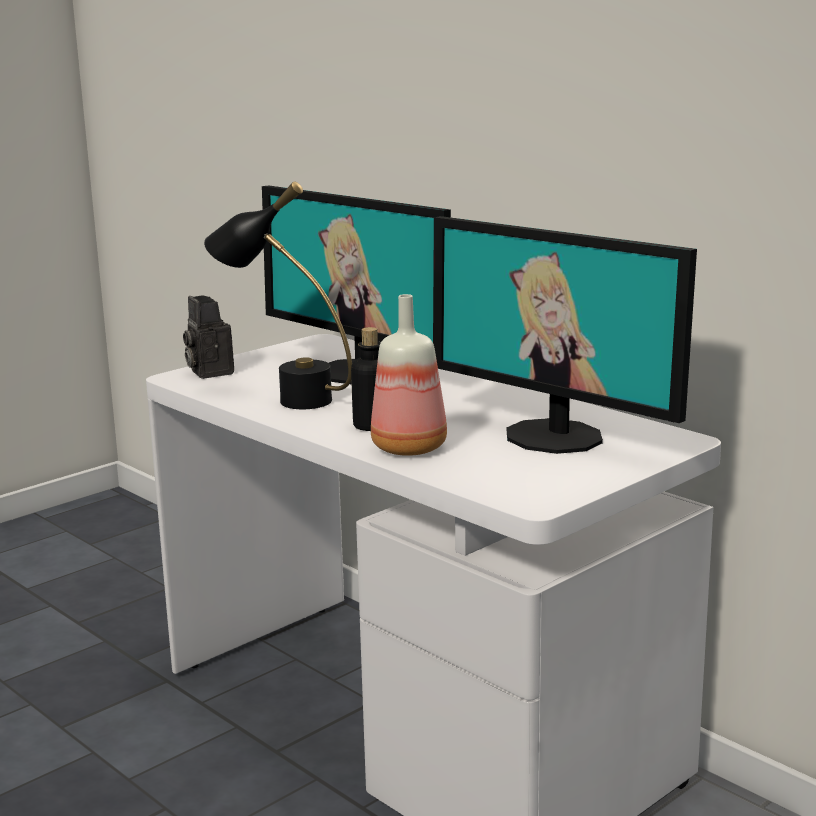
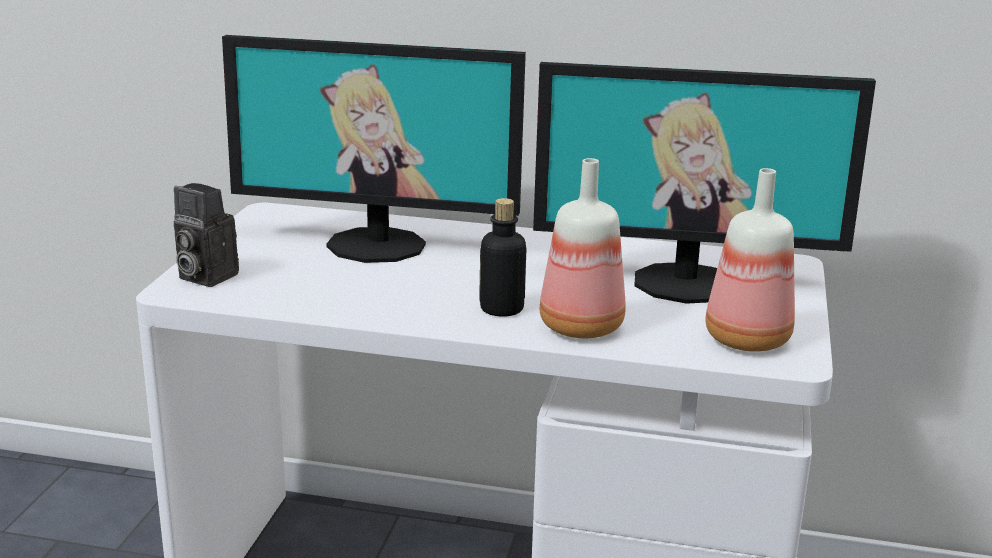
camera: 35 degrees left, 5 degrees up
black table lamp [204,182,352,409] -> none
none -> bottle [705,168,795,352]

